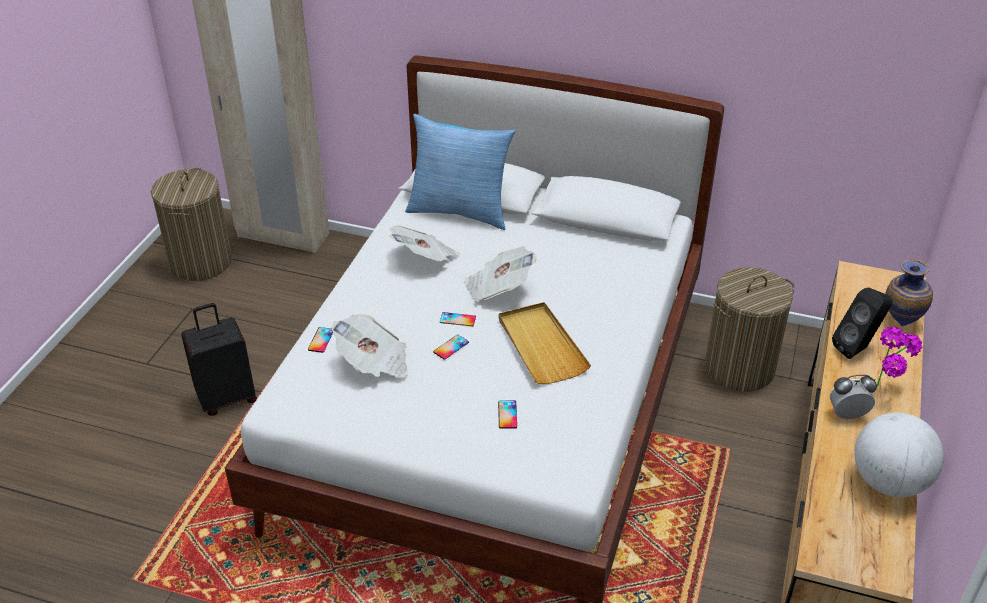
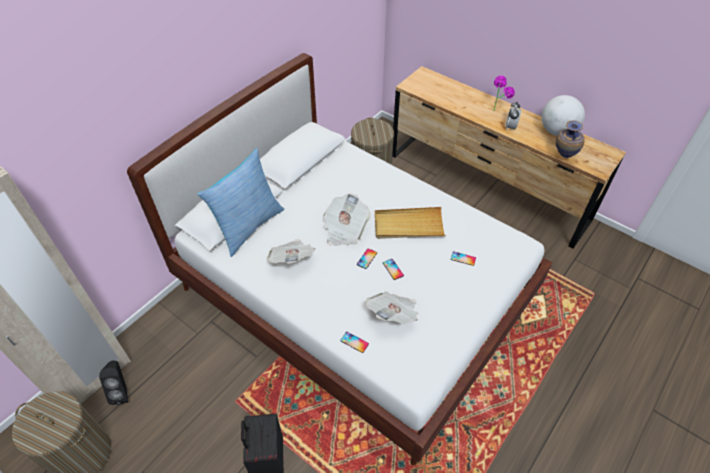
camera: 70 degrees left, 10 degrees up
black speaker [832,287,893,359] -> black speaker moved to [99,360,128,405]
vase [886,260,933,326] -> vase moved to [556,121,584,158]

